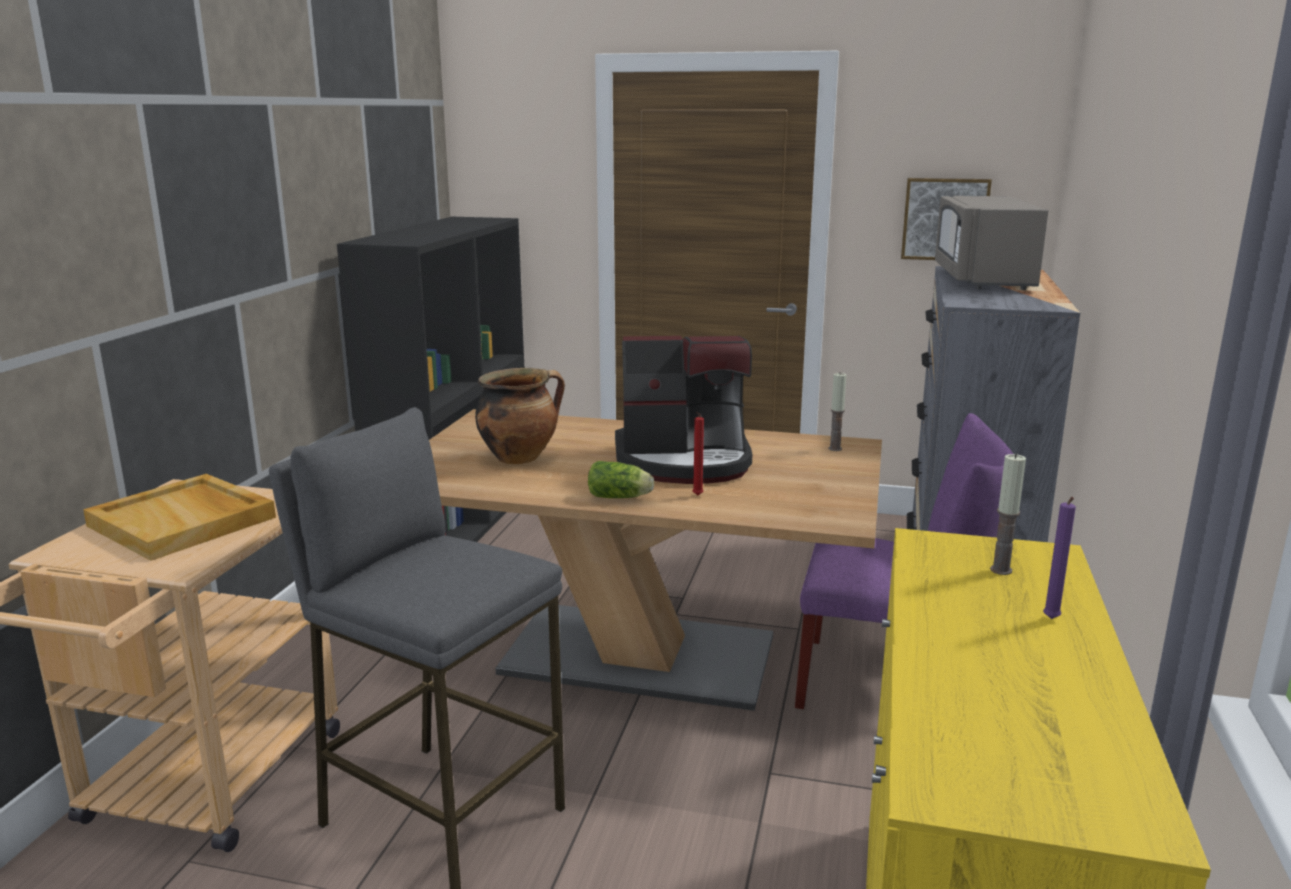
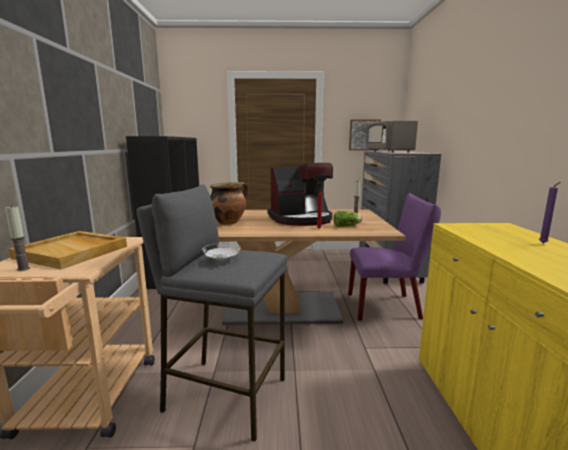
camera: 15 degrees left, 5 degrees down
lettuce [588,461,654,498] -> lettuce moved to [333,211,362,227]
candle [990,454,1026,575] -> candle moved to [5,205,30,271]
none -> white plate [202,243,241,260]

